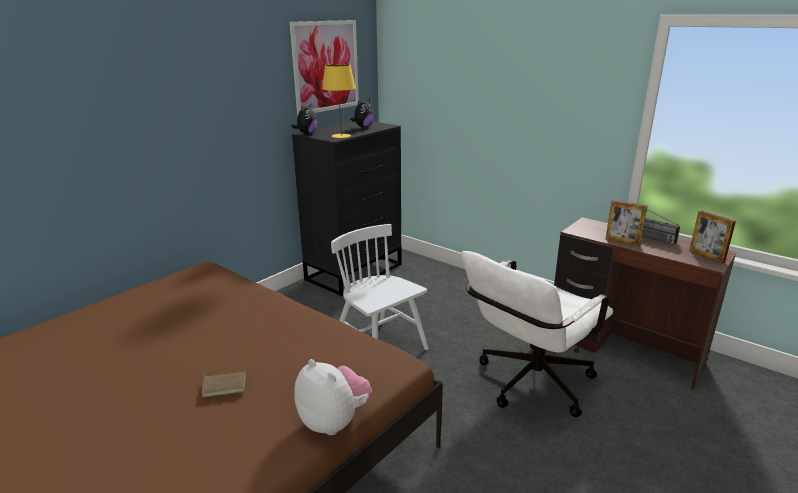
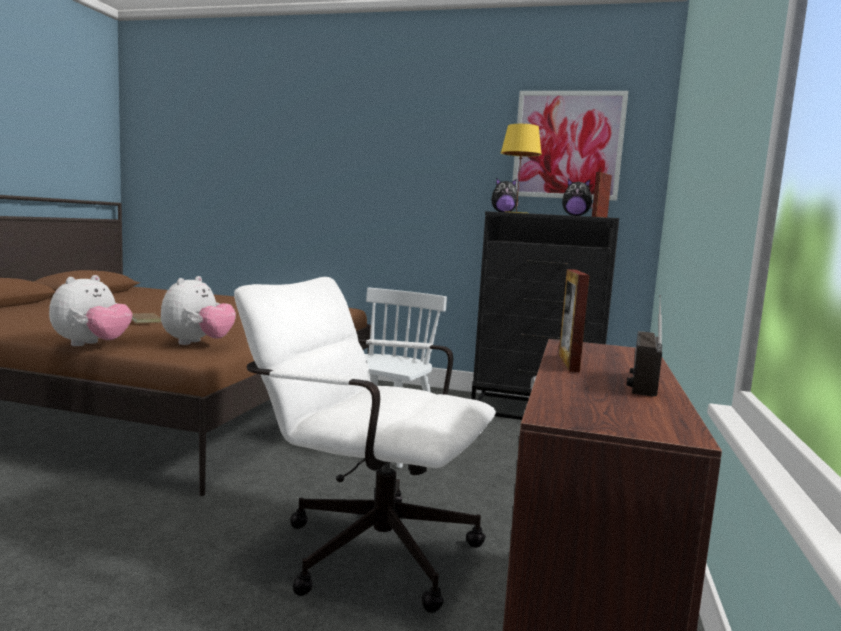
camera: 65 degrees right, 15 degrees down
picture frame [689,210,736,264] -> picture frame moved to [592,172,612,217]
none -> plush toy [161,276,236,345]

